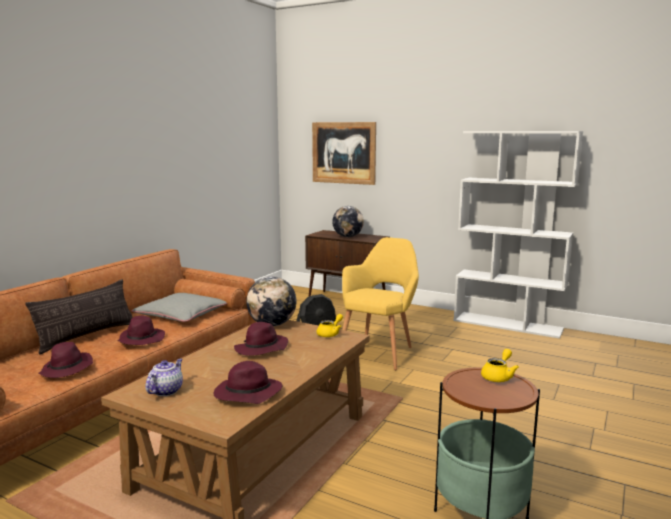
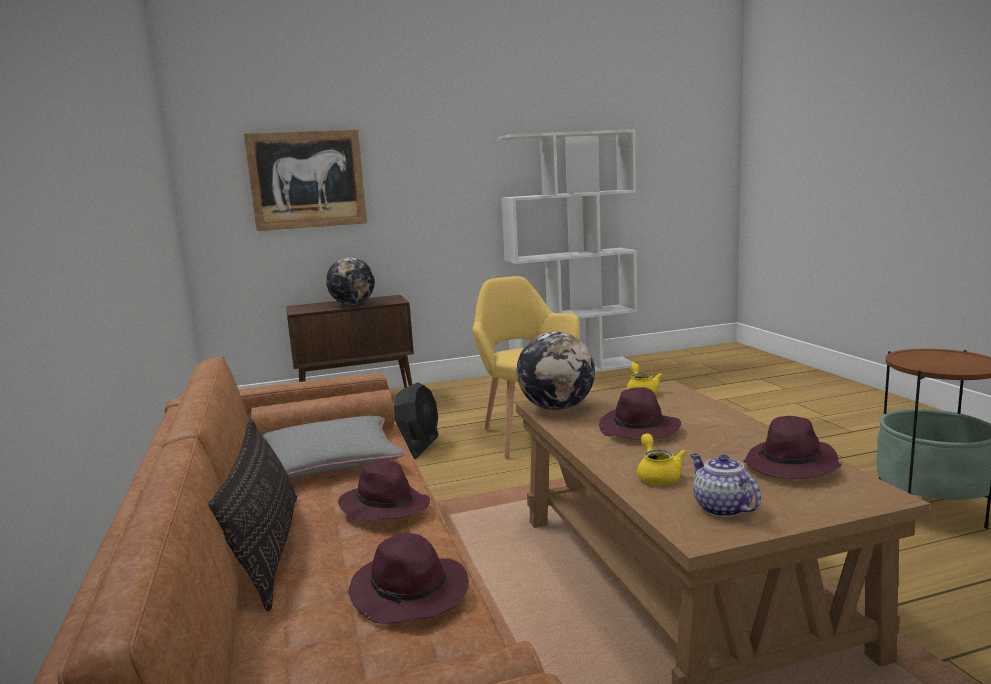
camera: 45 degrees left, 0 degrees up
yellow teapot [481,349,519,382] -> yellow teapot moved to [637,433,687,485]

